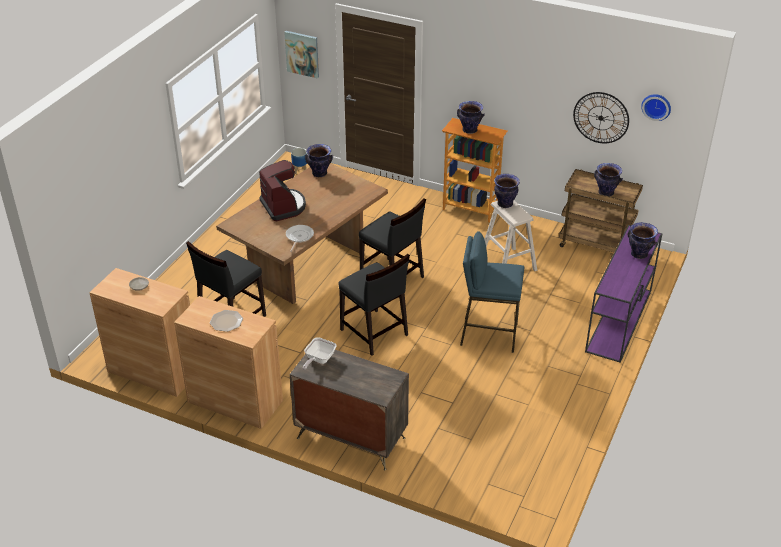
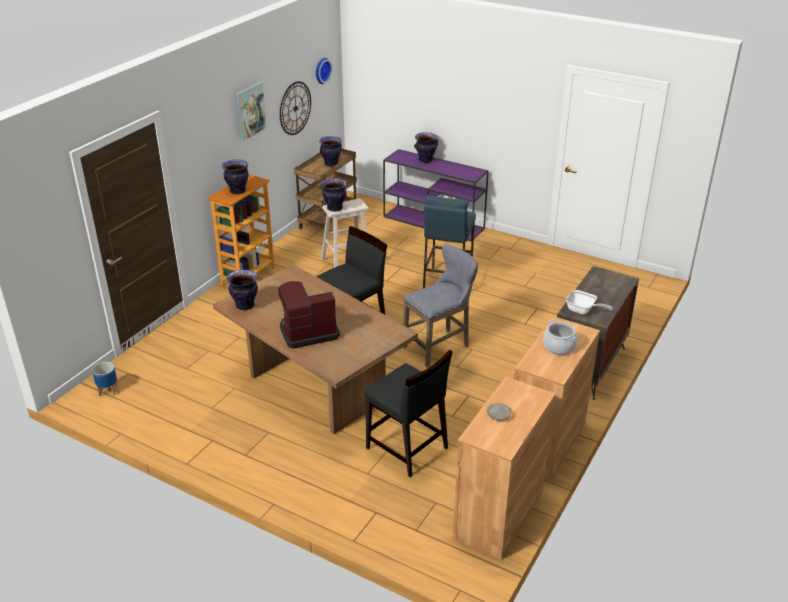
camera: 85 degrees left, 5 degrees down
plate [210,310,243,332] -> cooking pot [543,320,577,355]
picture [284,31,319,79] -> picture moved to [235,82,266,141]
frying pan [286,225,314,252] -> none
black chair [339,254,410,356] -> grey stool [403,244,478,367]

